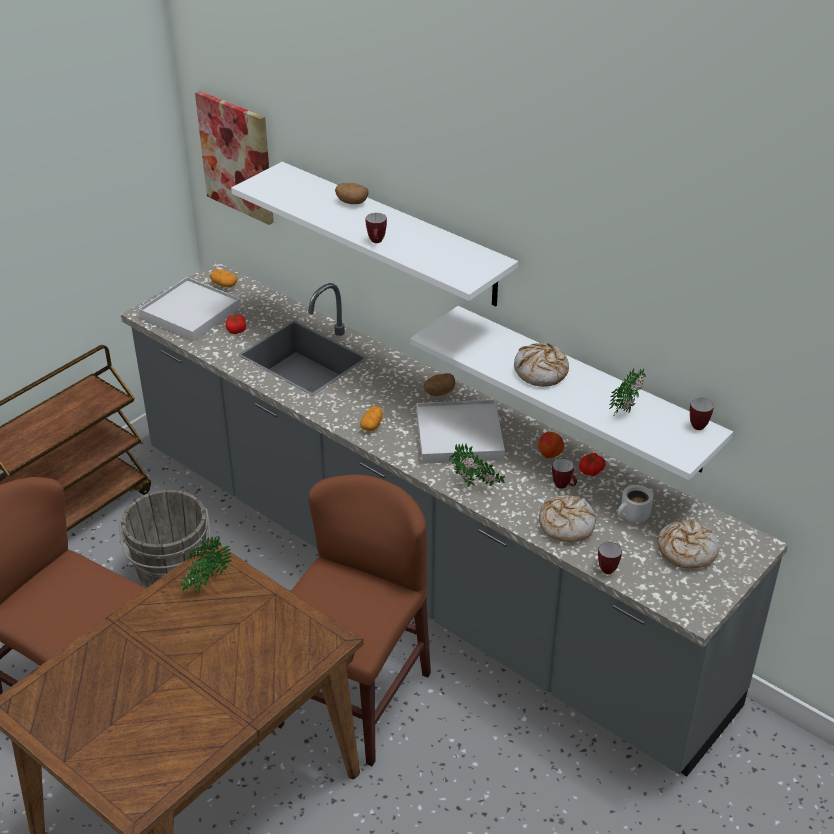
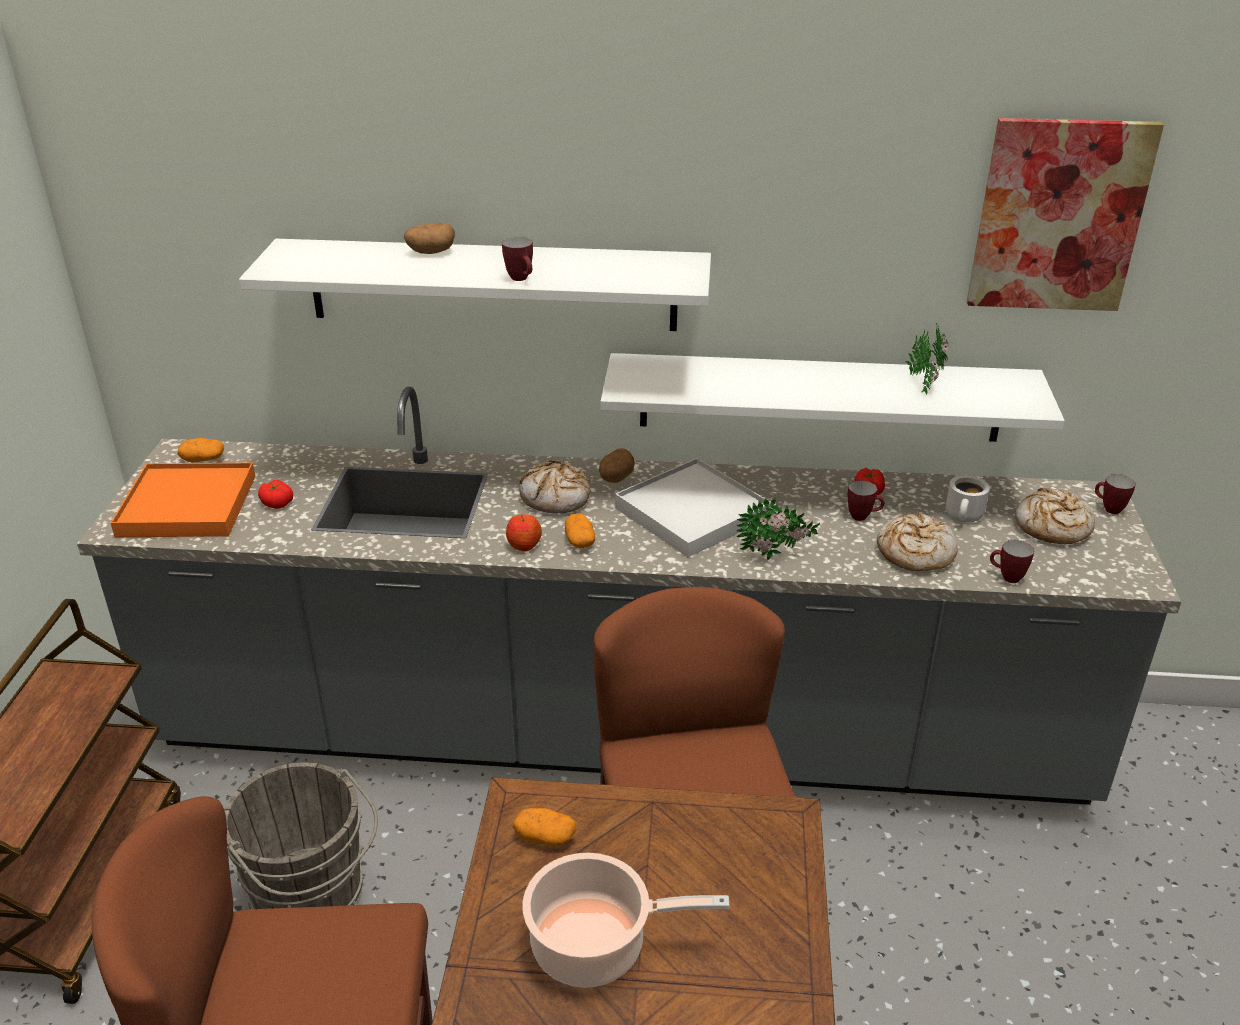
camera: 35 degrees left, 5 degrees down
white tray [139,277,241,341] -> orange tray [111,463,255,537]
potted plant [180,536,232,594] -> potato [513,808,576,845]
picture [195,91,274,225] -> picture moved to [967,118,1164,311]
bread [514,343,569,387] -> bread moved to [519,461,590,513]
apple [538,432,564,458] -> apple moved to [506,515,542,551]
mug [690,398,714,430] -> mug moved to [1095,474,1136,514]
none -> cooking pot [522,852,730,988]

